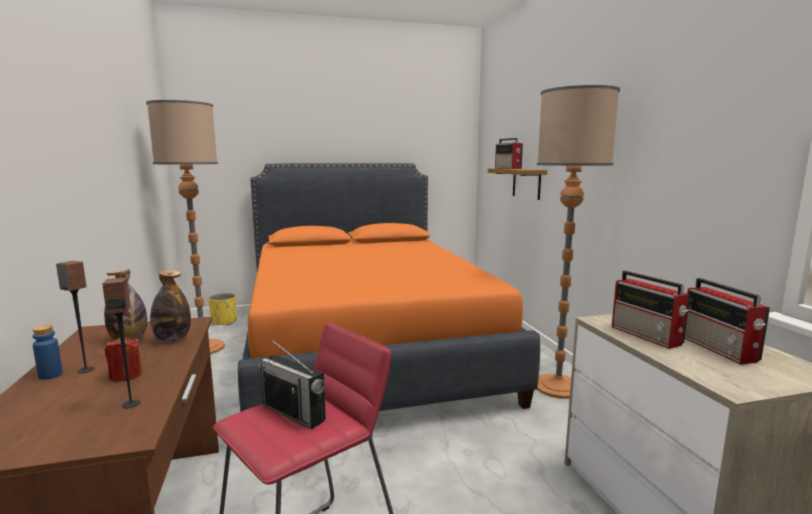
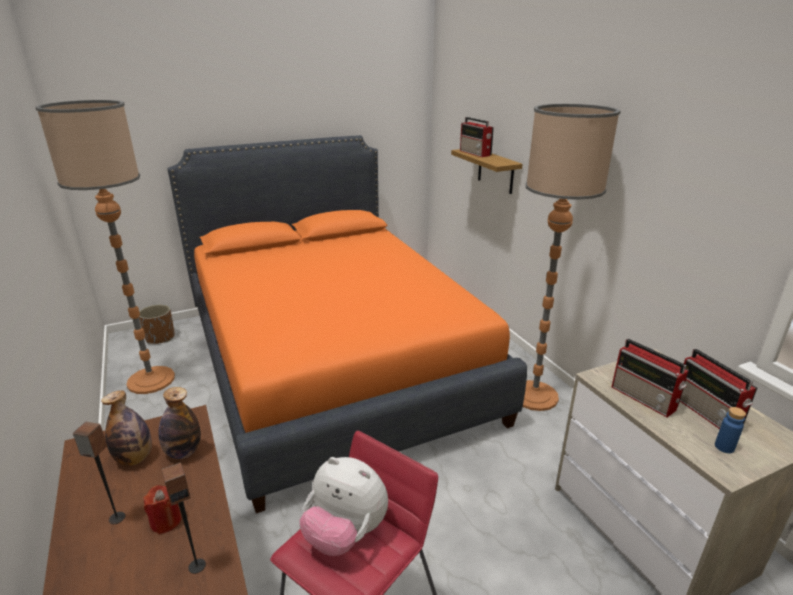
camera: 10 degrees left, 15 degrees up
blue bottle [32,325,63,380] -> blue bottle moved to [715,407,746,453]
yellow planter [208,293,237,325] -> brown planter [139,304,175,344]
radio [258,338,326,429] -> plush toy [300,457,388,556]

